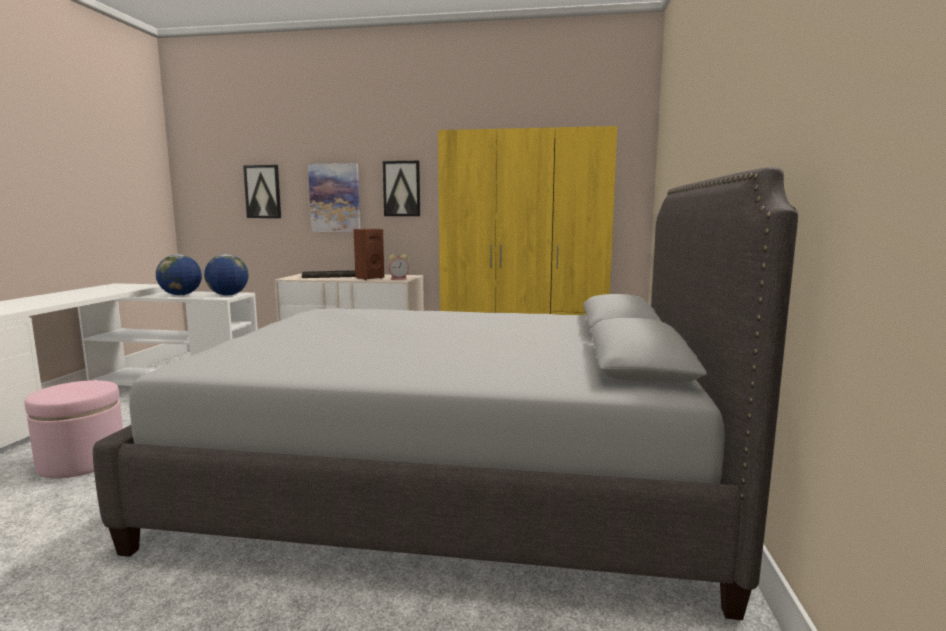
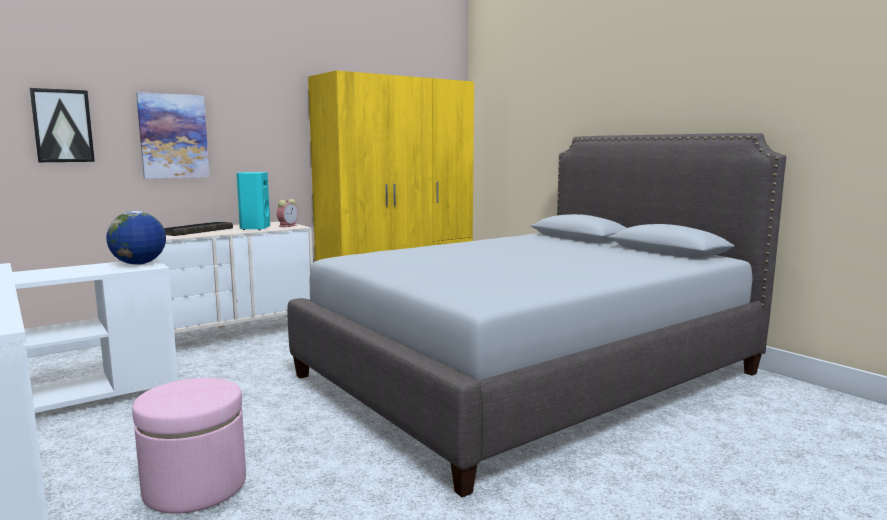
camera: 45 degrees left, 0 degrees up
globe [156,254,202,295] -> none
brown speaker [354,229,384,280] -> turquoise speaker [236,172,270,230]
picture [383,161,420,216] -> none

